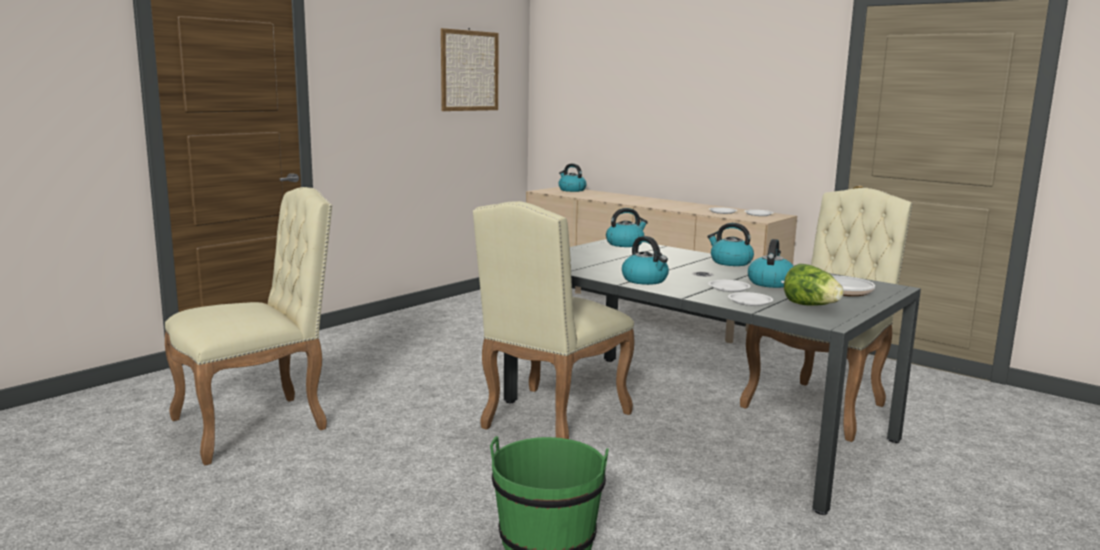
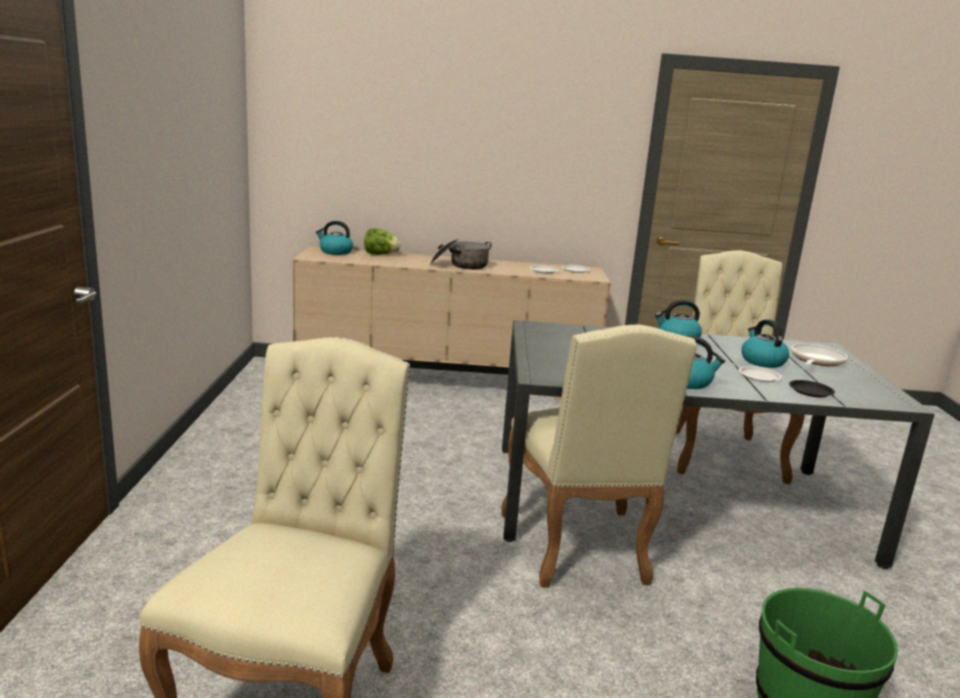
camera: 40 degrees left, 5 degrees up
picture [441,28,499,111] -> none
kettle [606,208,648,247] -> none
white plate [728,292,773,306] -> black plate [789,380,835,397]
lettuce [784,263,844,305] -> lettuce moved to [364,228,401,255]
none -> cooking pot [430,239,492,269]

